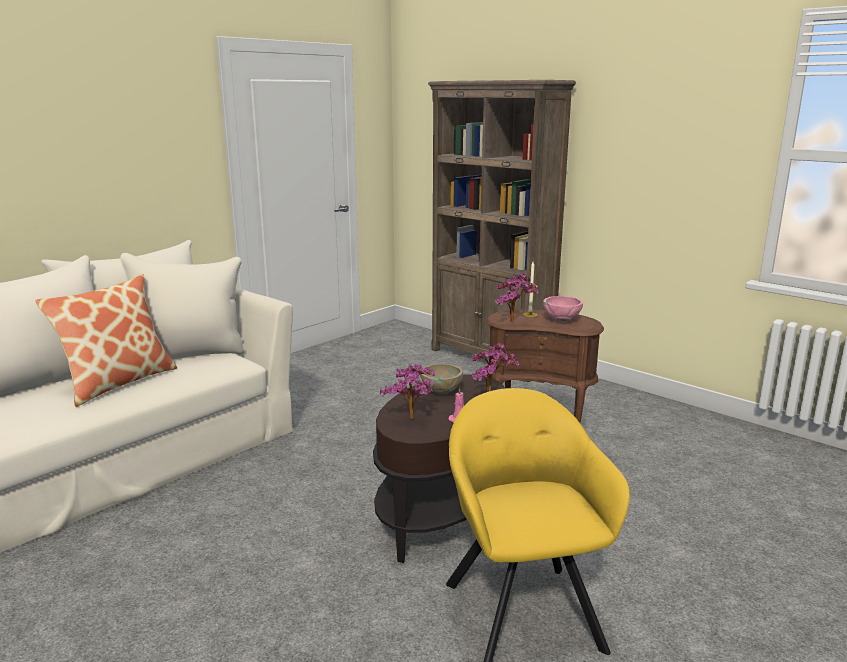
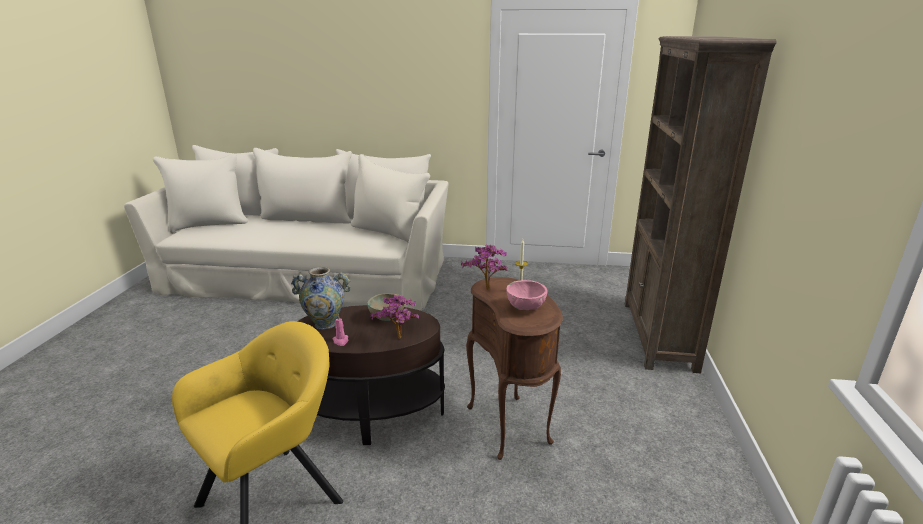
camera: 55 degrees right, 5 degrees up
pillow [35,274,177,407] -> none
potted plant [380,364,435,419] -> vase [291,267,351,330]

